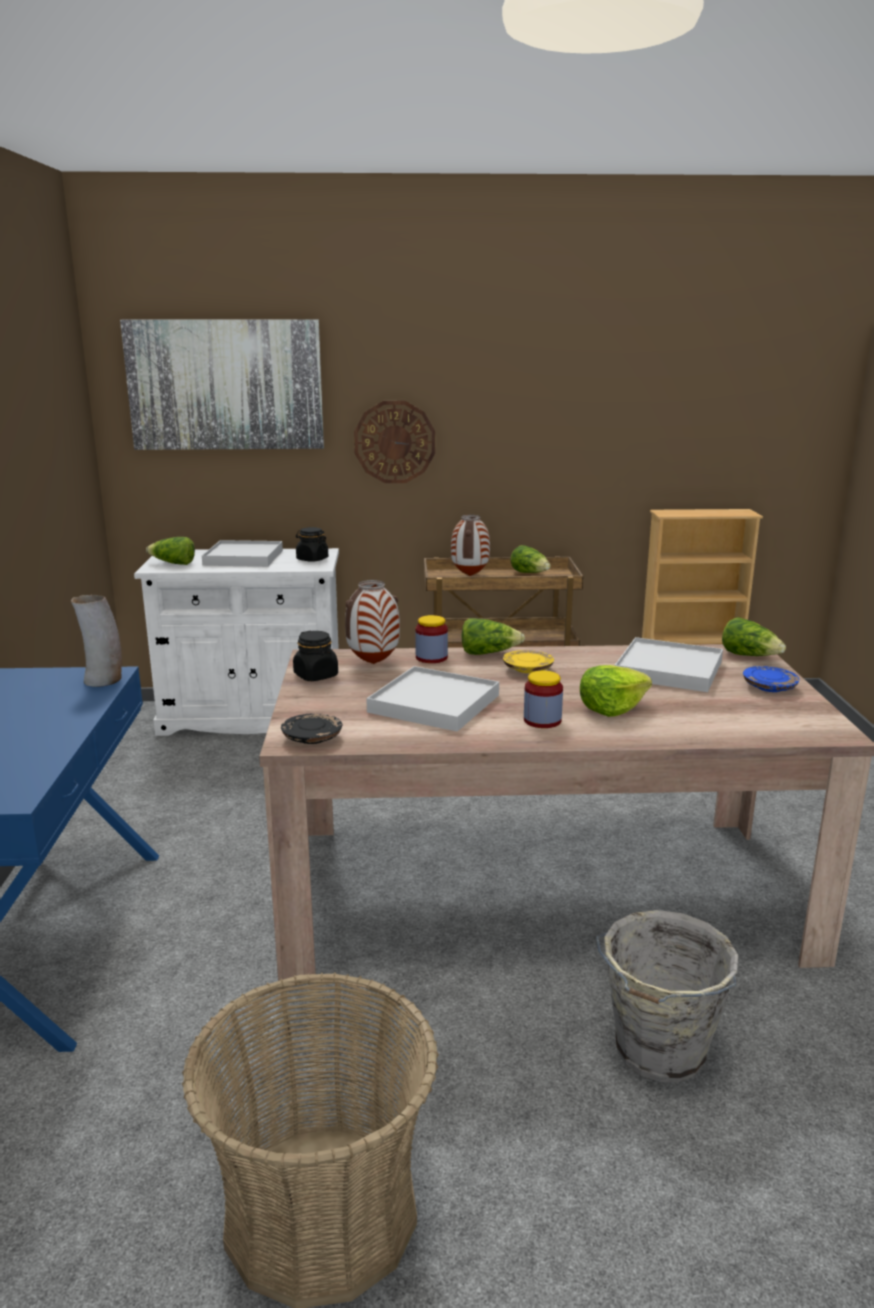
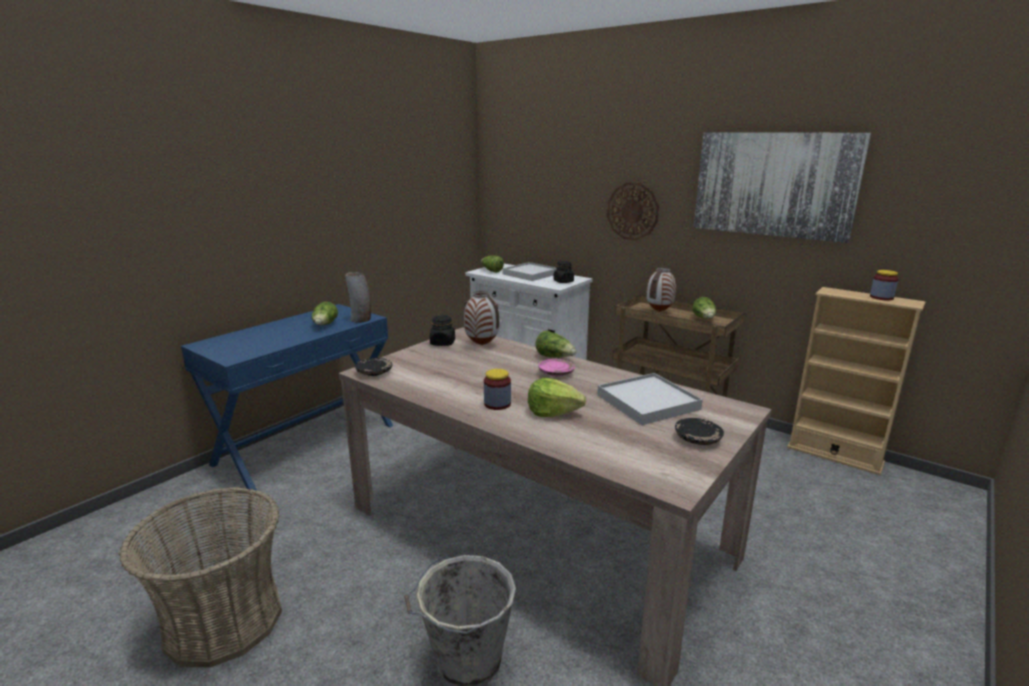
camera: 40 degrees right, 0 degrees up
picture [120,320,324,450] -> picture moved to [694,132,871,243]
white tray [366,666,499,732] -> none
jar [415,615,448,663] -> jar moved to [870,270,898,301]
yellow plate [503,650,554,674] -> pink plate [538,359,575,377]
lettuce [722,617,786,656] -> lettuce moved to [312,302,338,325]
blue plate [743,666,799,692] -> black plate [675,418,724,445]

